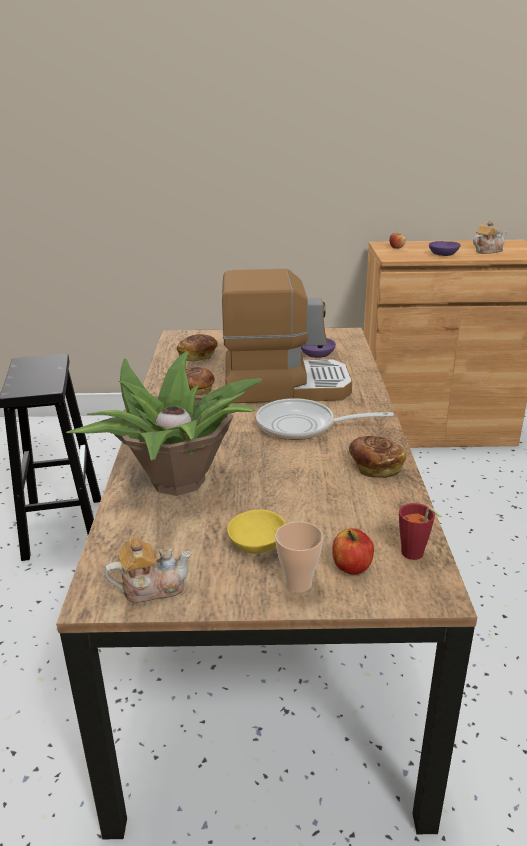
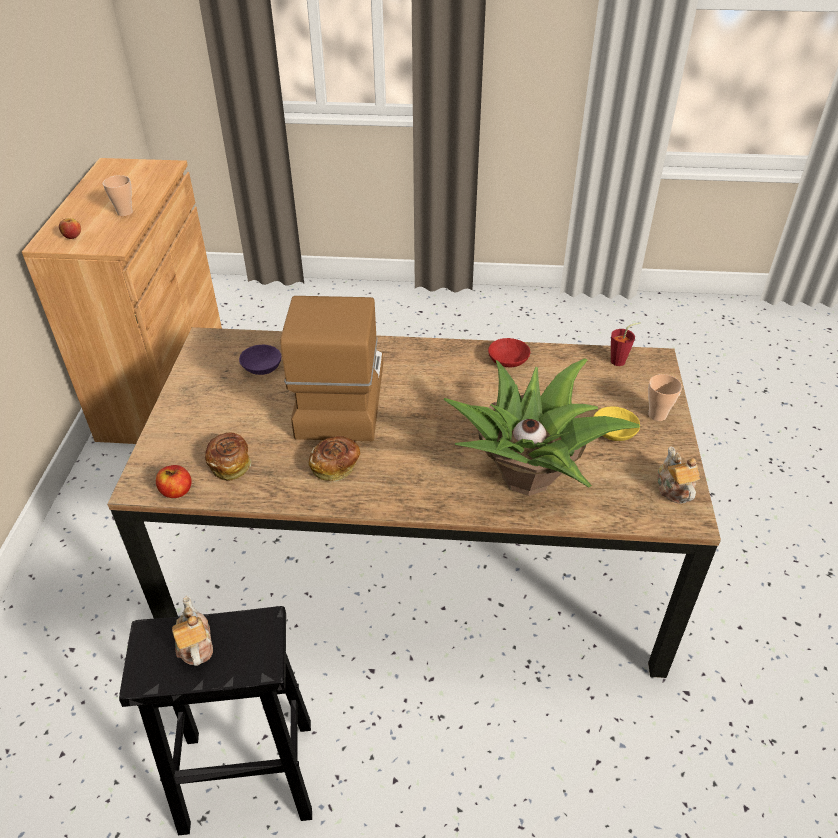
camera: 85 degrees left, 15 degrees up
frying pan [256,398,394,440] -> none
apple [332,528,374,575] -> apple moved to [156,465,192,498]
bread [349,436,406,478] -> red bowl [488,338,530,367]
purple bowl [429,241,461,256] -> cup [103,175,133,216]
teapot [473,221,507,254] -> teapot moved to [172,596,213,666]

